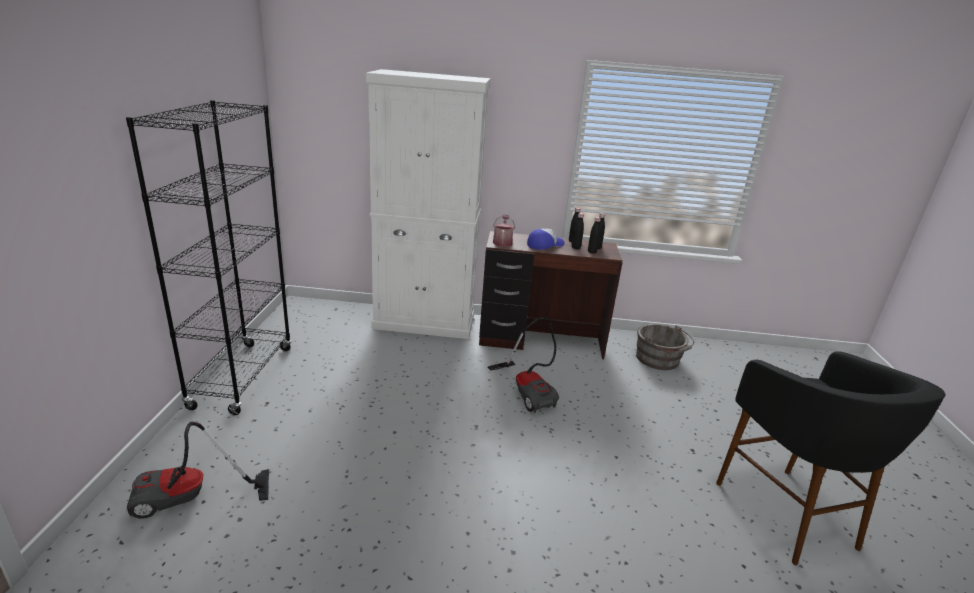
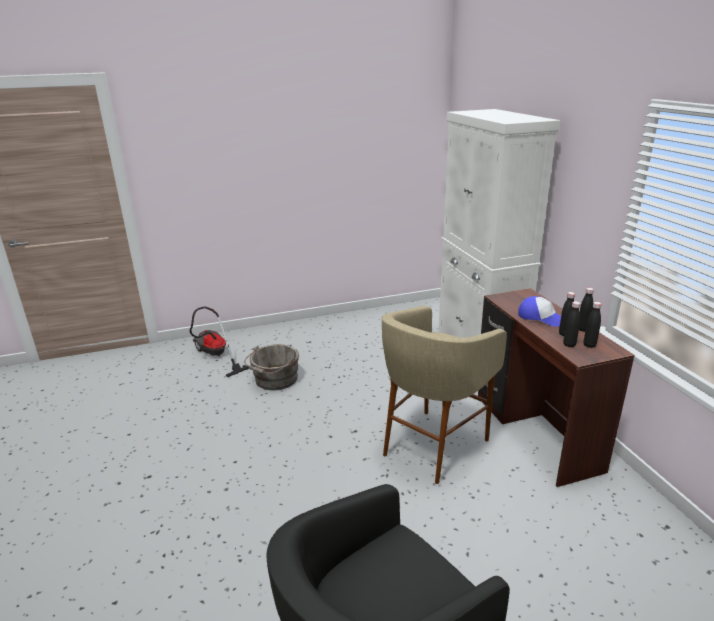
camera: 70 degrees right, 0 degrees up
black bookcase [126,100,292,415] -> none
vacuum cleaner [487,317,559,413] -> beige stool [382,306,507,484]
watering can [493,215,515,247] -> none
grey bucket [636,324,694,370] -> grey bucket moved to [244,344,299,390]

